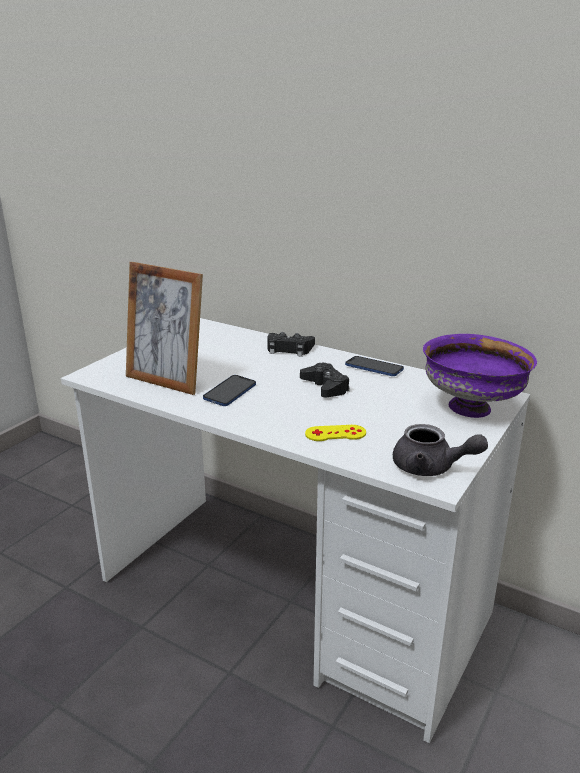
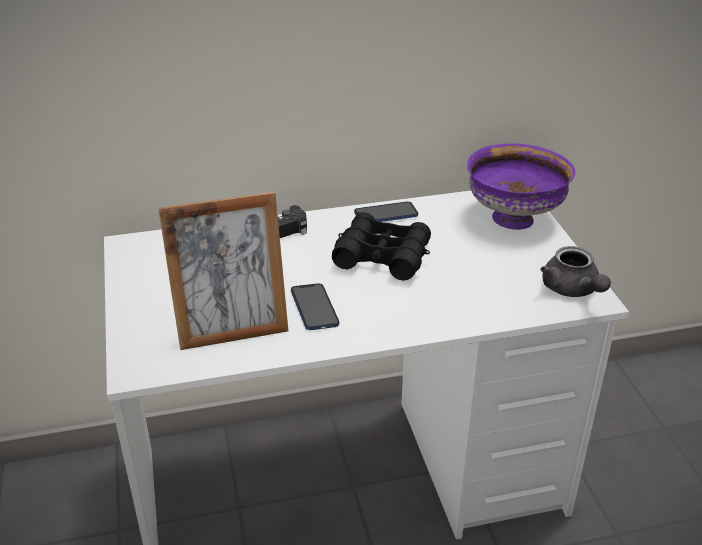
camera: 45 degrees left, 10 degrees up
black game controller [300,363,350,398] -> black binoculars [332,212,431,281]
yellow game controller [305,425,366,441] -> none
grey teapot [393,424,488,476] -> grey teapot turned 90 degrees clockwise [540,246,611,297]

